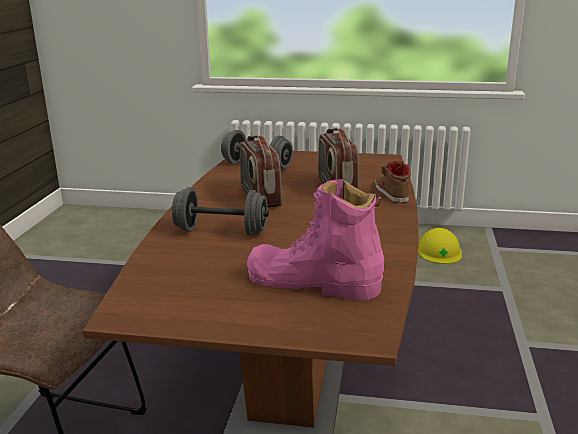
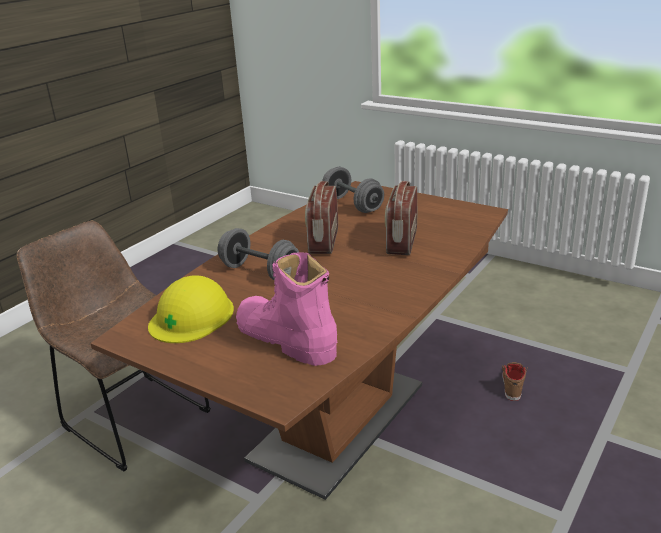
camera: 25 degrees right, 5 degrees up
brown shoe [375,160,411,203] -> brown shoe moved to [502,362,528,401]
yellow hard hat [418,228,462,264] -> yellow hard hat moved to [148,275,234,343]

